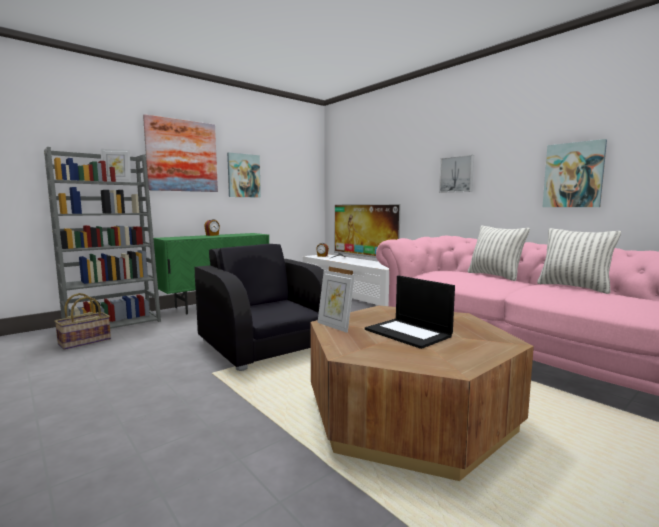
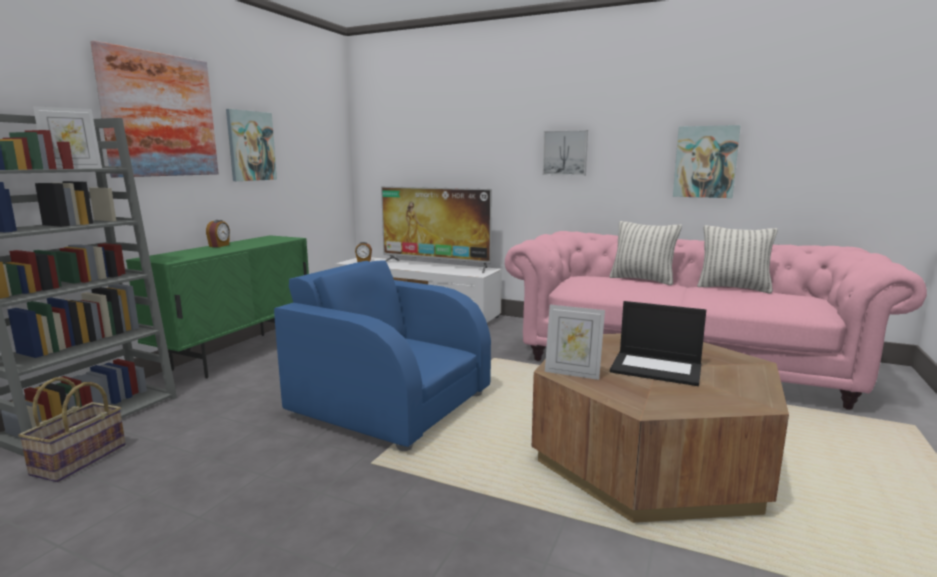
camera: 25 degrees left, 5 degrees up
black armchair [195,244,324,371] -> blue armchair [274,260,491,451]

